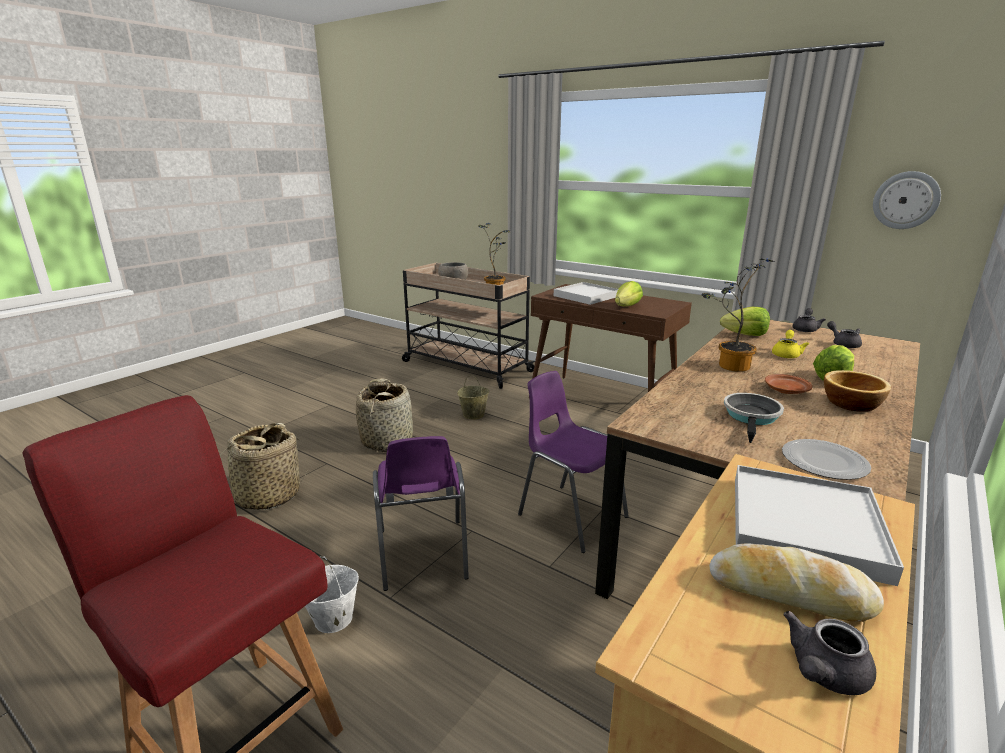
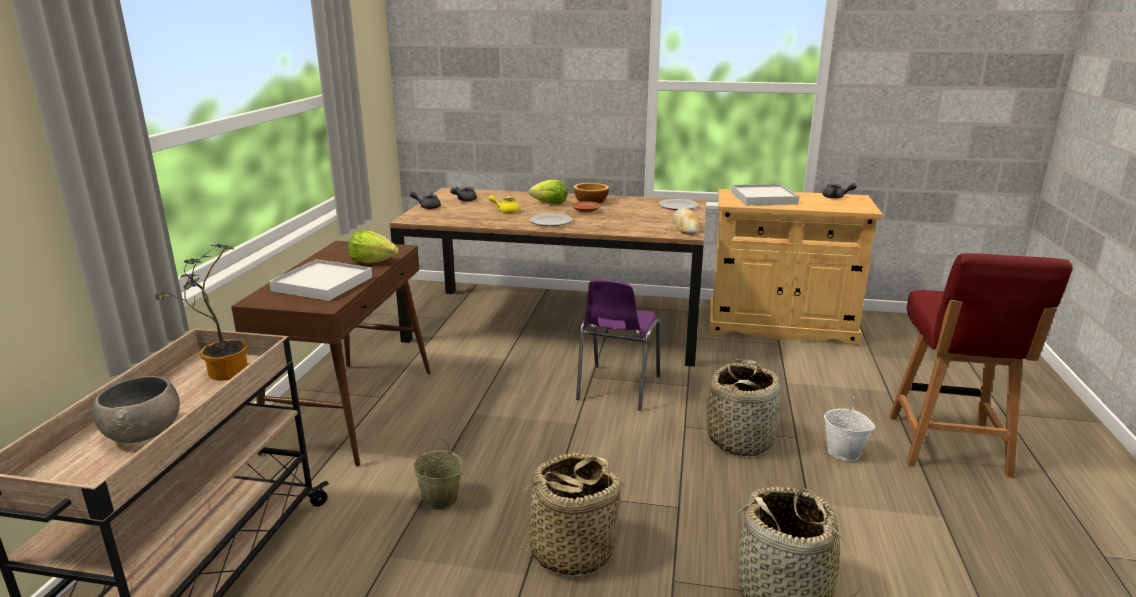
camera: 115 degrees left, 0 degrees up
purple chair [373,436,469,591] -> basket [707,359,780,456]
potted plant [702,258,775,372] -> plate [530,213,572,226]
bread [710,543,884,622] -> bread moved to [673,208,699,235]
lettuce [720,307,770,336] -> none
frying pan [724,393,784,443] -> none
wall clock [873,171,941,229] -> none

